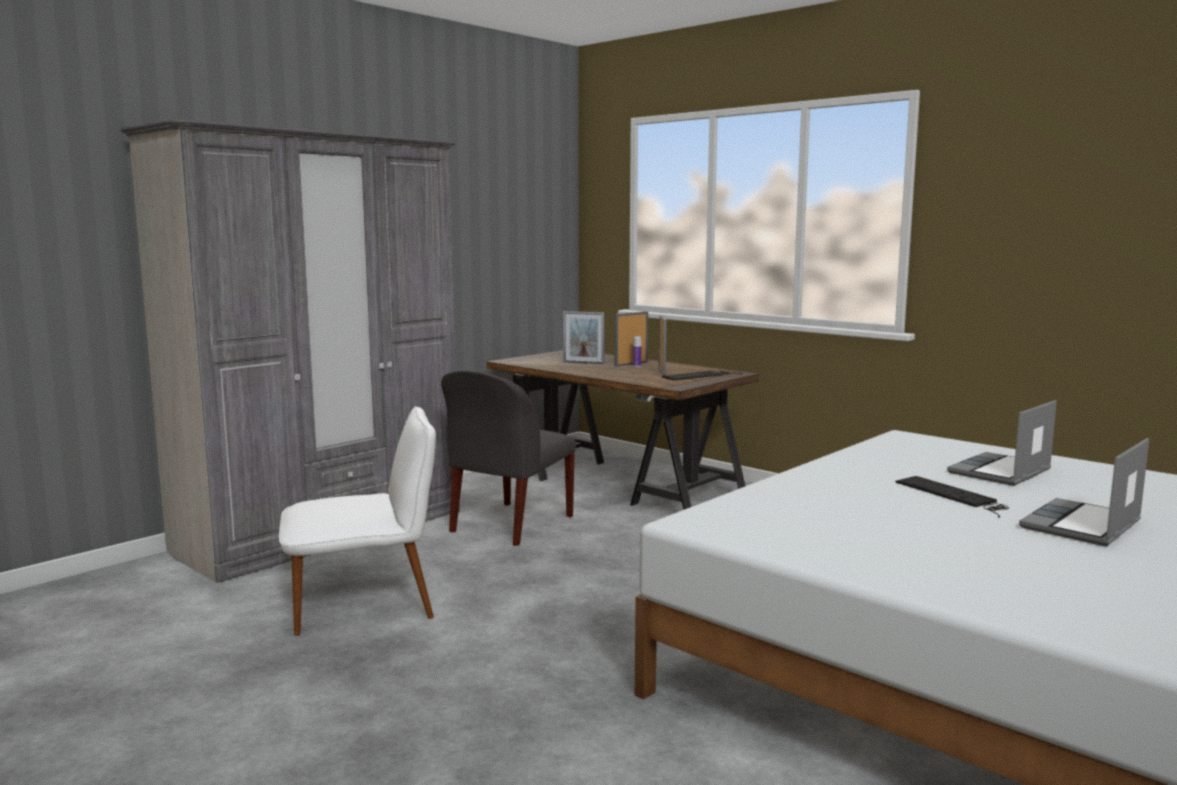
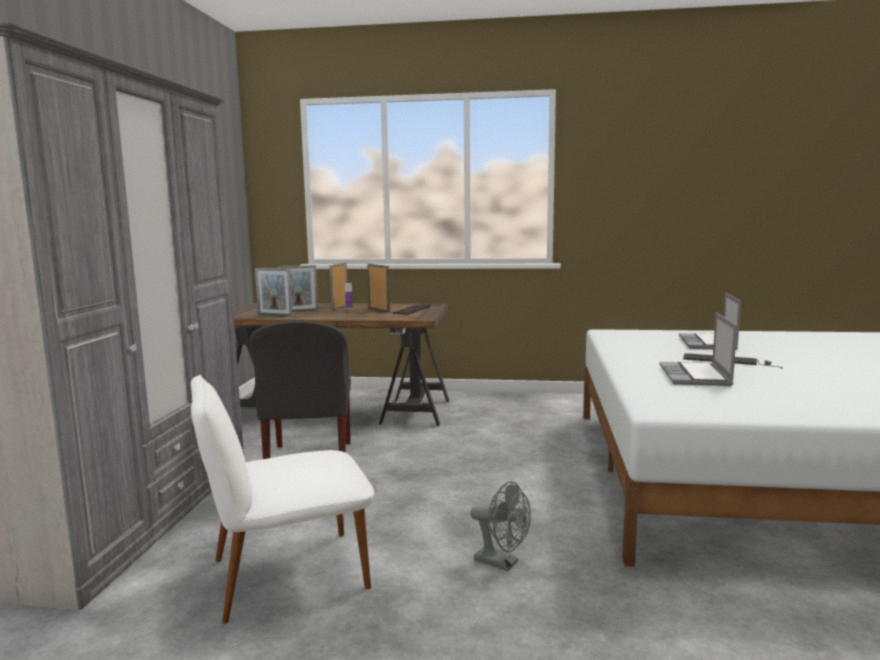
camera: 35 degrees left, 0 degrees up
white chair [279,406,436,636] -> white chair turned 150 degrees counterclockwise [191,375,374,624]
laptop [1019,438,1149,547] -> laptop moved to [660,312,737,386]
none -> picture frame [255,268,293,316]
none -> grey fan [470,481,531,571]

